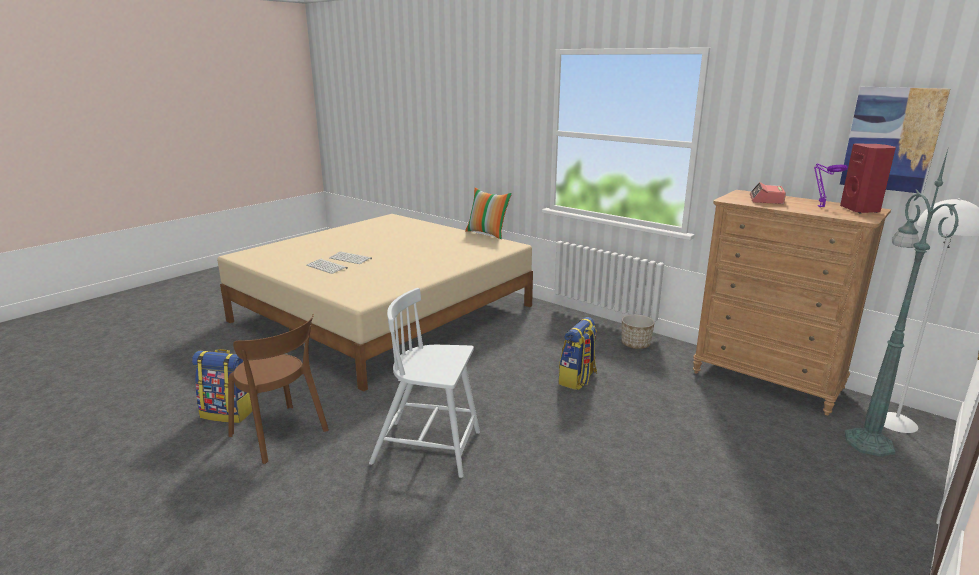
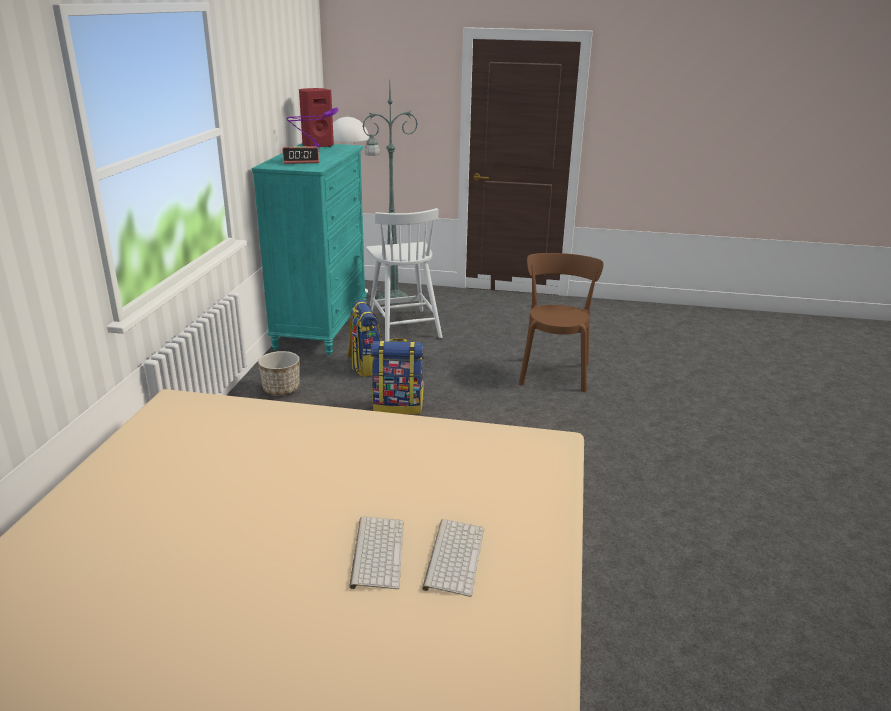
camera: 120 degrees left, 5 degrees up
backpack [192,349,252,423] -> backpack moved to [348,300,382,377]
brown chair [228,314,329,464] -> brown chair moved to [519,253,604,392]
white chair [369,288,480,478] -> white chair moved to [366,208,442,341]
pillow [465,187,512,239] -> none
brown dresser [693,190,891,415] -> turquoise dresser [252,143,367,356]
picture [840,87,950,194] -> none

